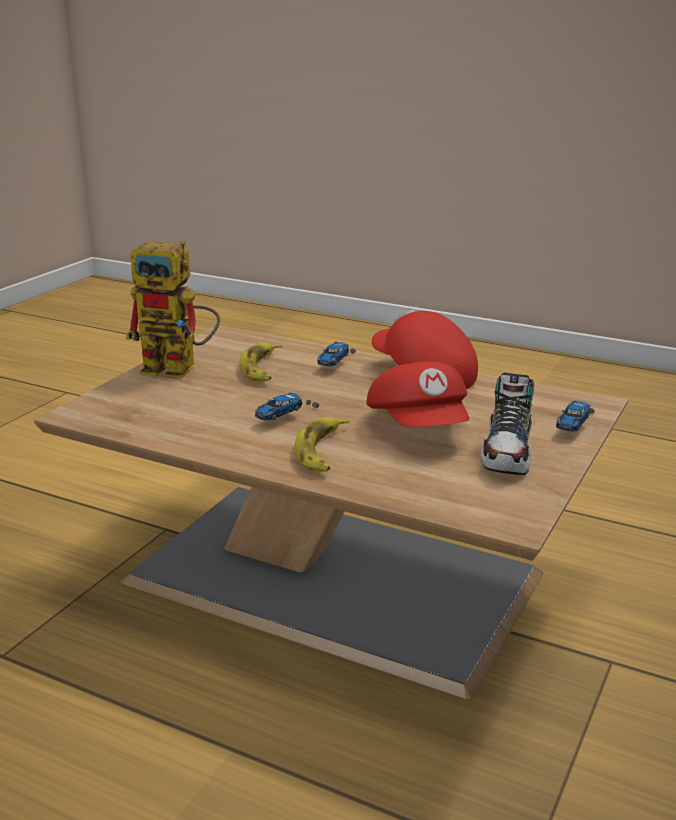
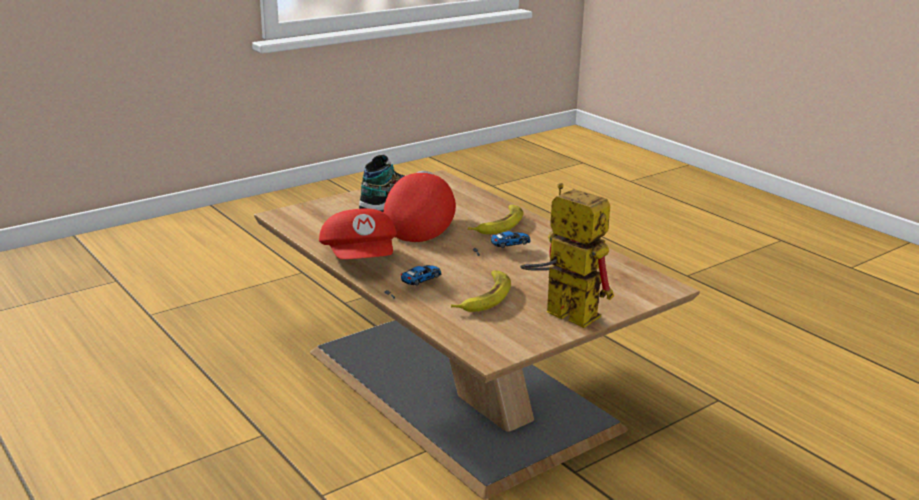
camera: 155 degrees left, 0 degrees up
toy car [556,401,595,431] -> none

